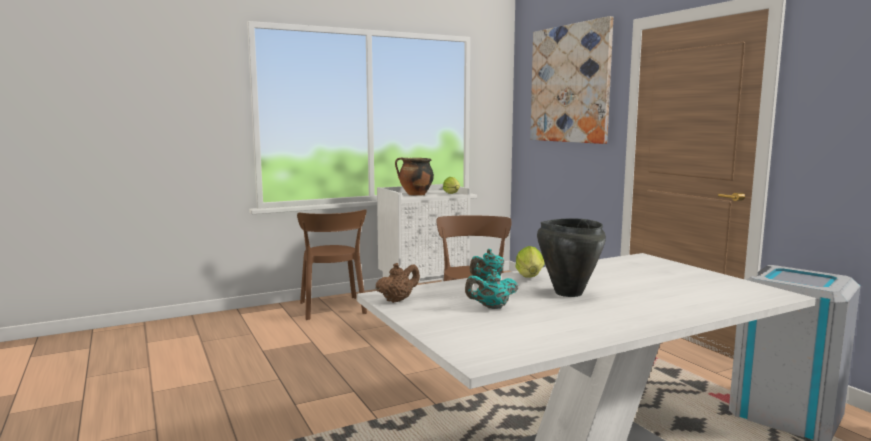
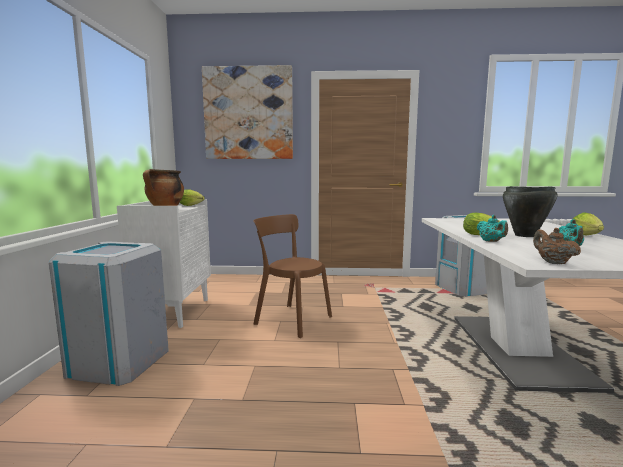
camera: 60 degrees left, 0 degrees up
brown chair [297,209,367,320] -> grey trash can [49,241,169,386]
none -> lettuce [573,213,604,235]

